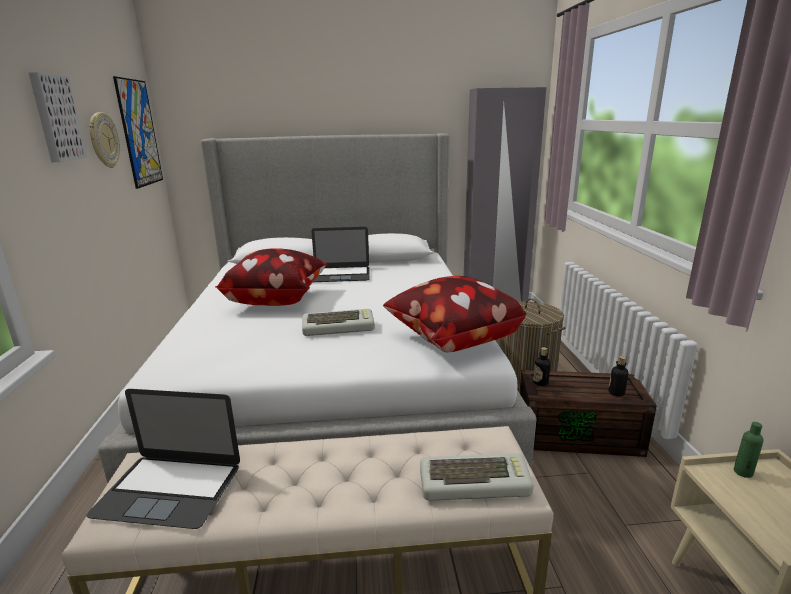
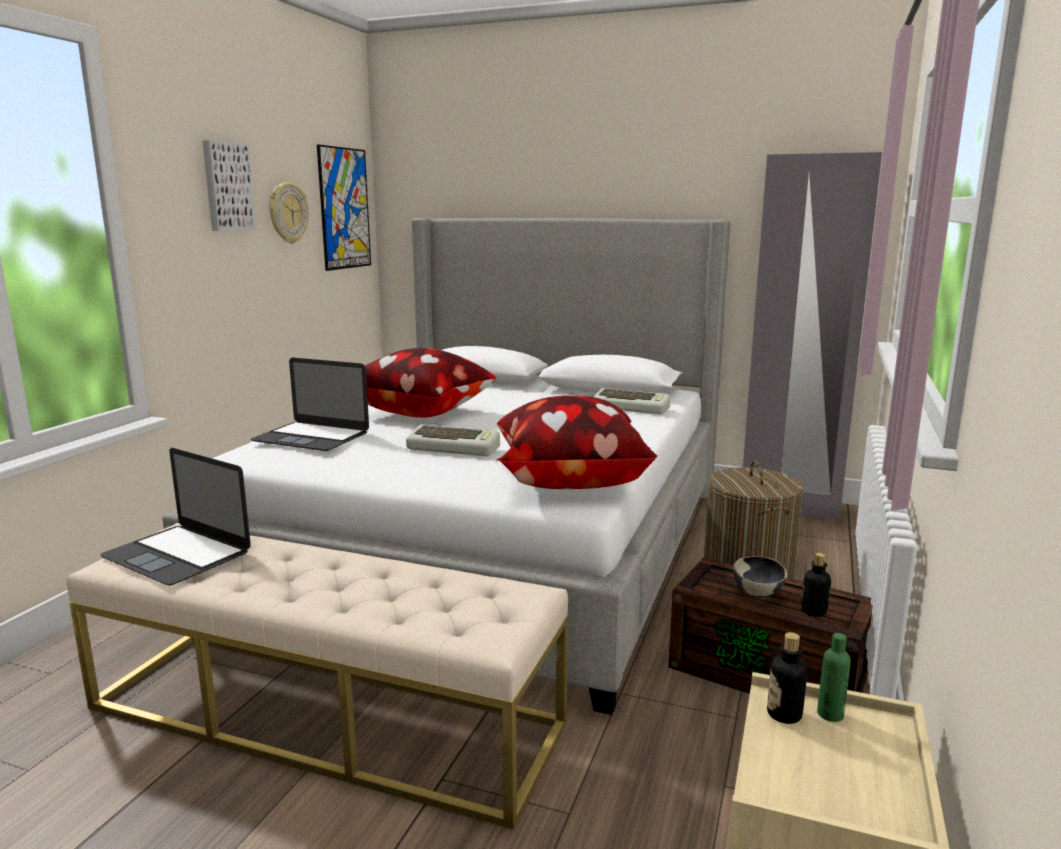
camera: 25 degrees right, 5 degrees down
laptop [311,227,370,282] -> laptop moved to [251,358,369,451]
keyboard [420,453,534,501] -> keyboard moved to [594,388,670,414]
bottle [533,347,551,386] -> bottle moved to [767,632,807,724]
none -> bowl [733,556,787,598]

